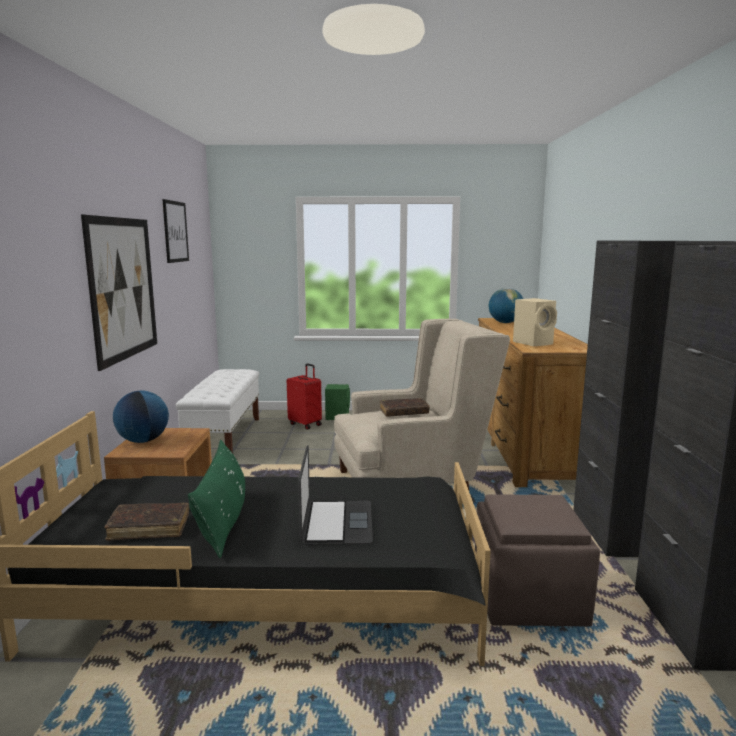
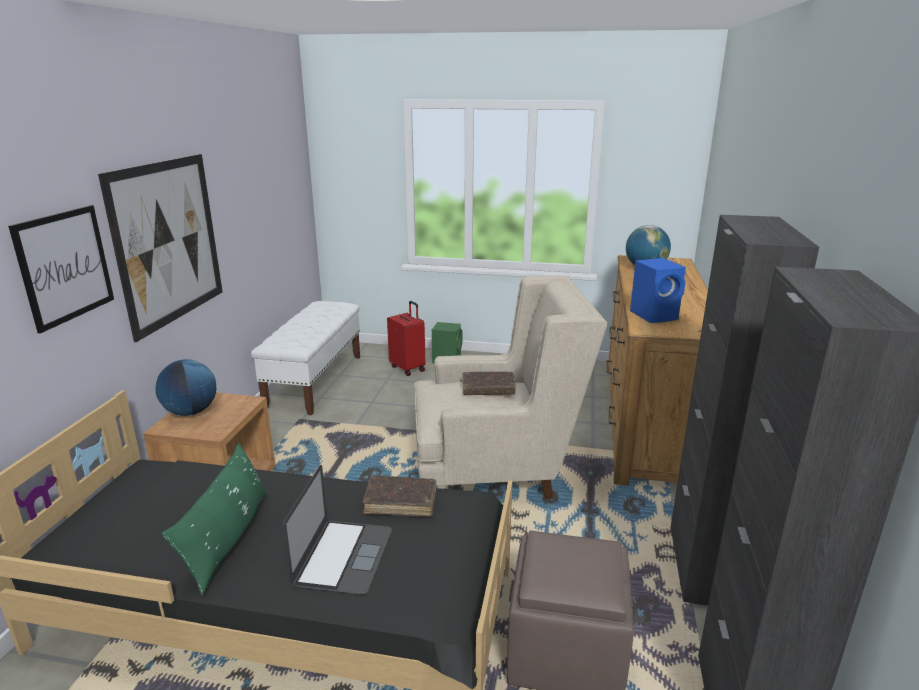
camera: 10 degrees right, 10 degrees up
brown book [104,503,189,541] -> brown book moved to [363,475,436,517]
picture [162,199,189,263] -> picture moved to [8,205,114,334]
beige speaker [513,298,557,346] -> blue speaker [630,258,686,323]

